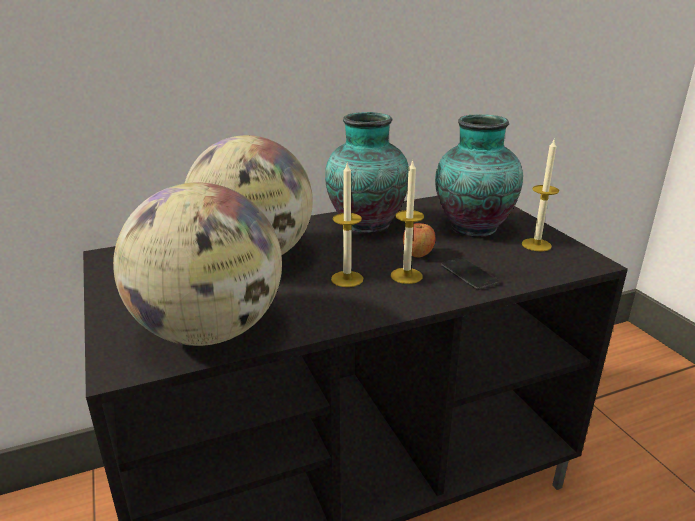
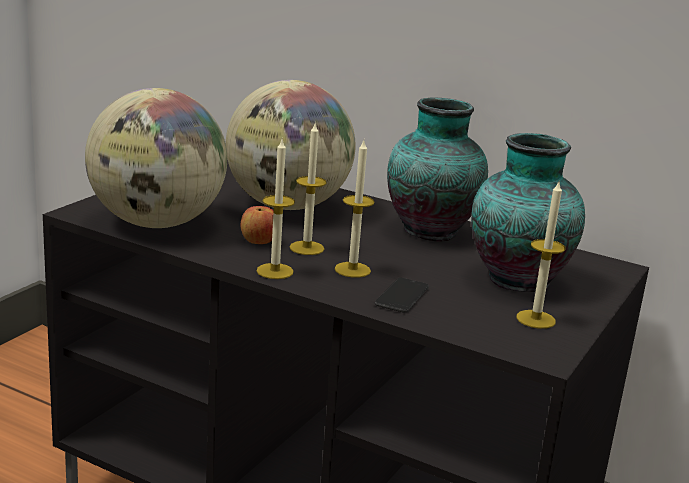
camera: 50 degrees right, 5 degrees down
apple [403,223,436,257] -> apple moved to [241,206,274,244]
none -> candle [257,140,295,279]

